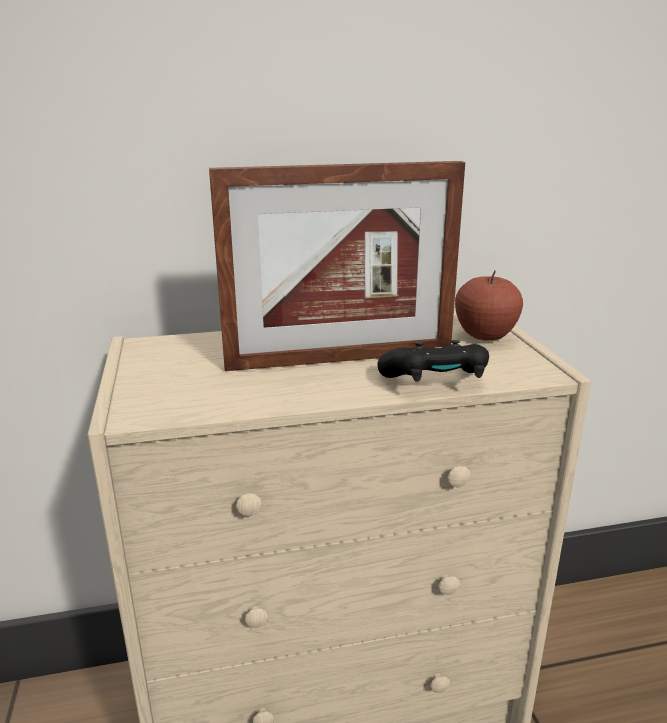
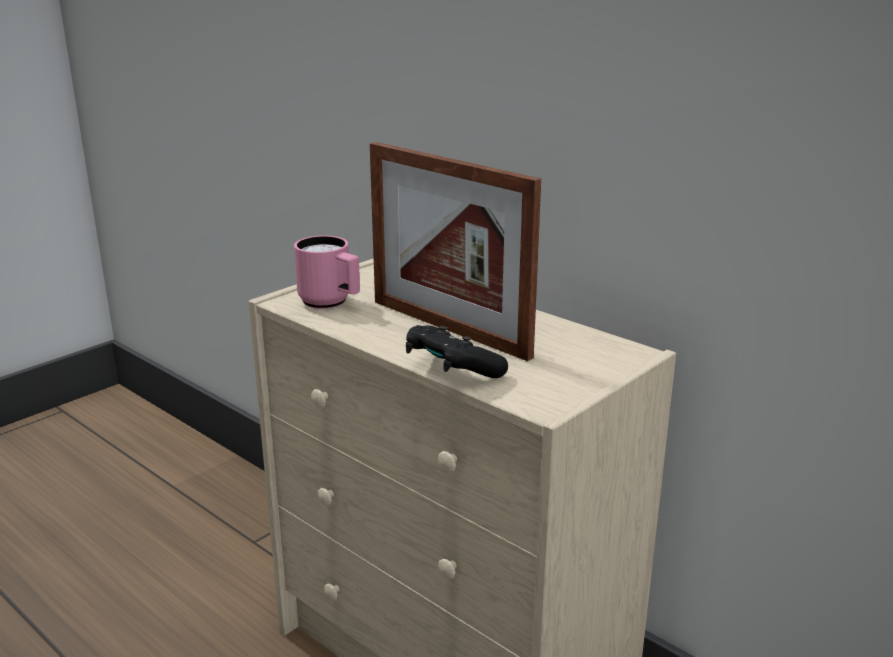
camera: 55 degrees right, 0 degrees up
apple [455,270,523,341] -> none
none -> pink mug [294,236,360,309]

